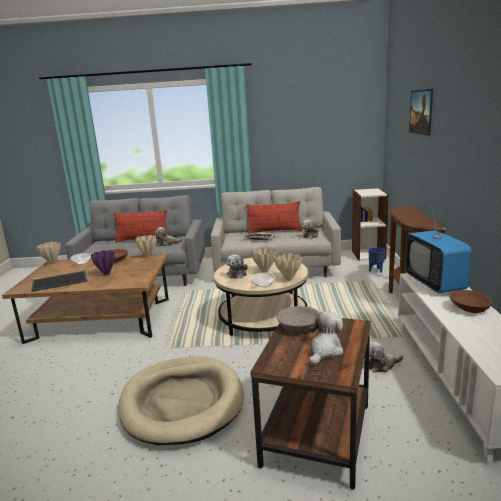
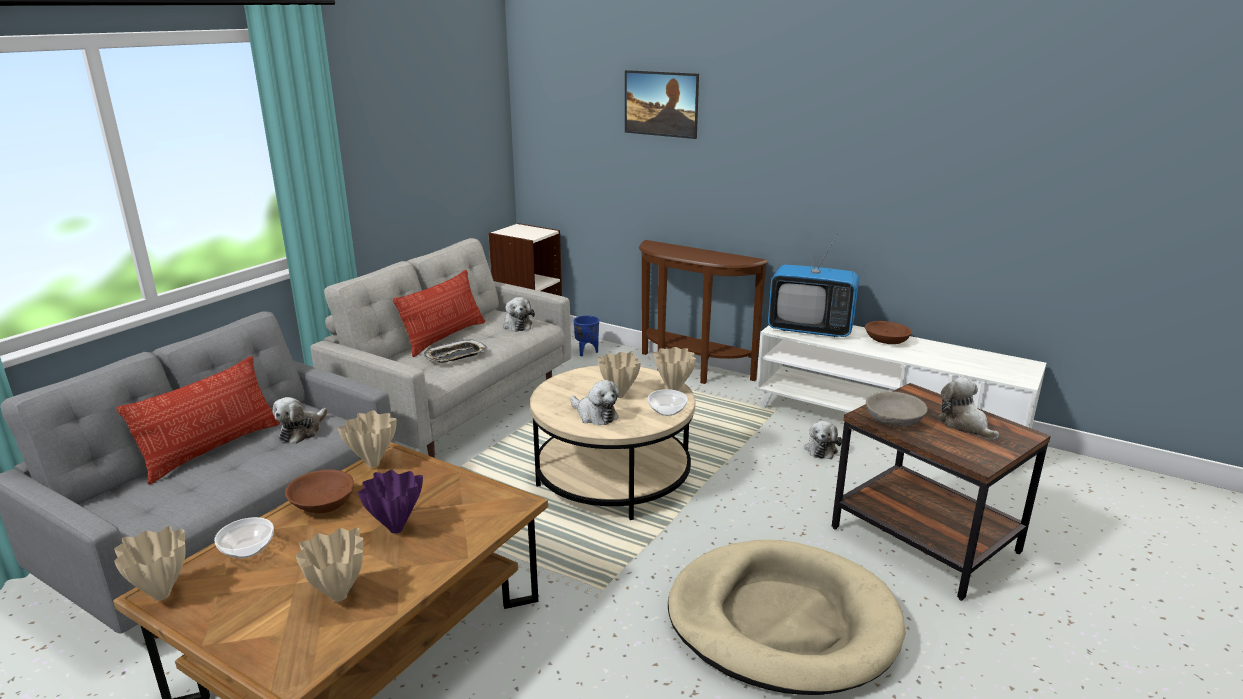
camera: 60 degrees left, 5 degrees up
tray [31,270,87,292] -> beige vase [296,528,363,602]

